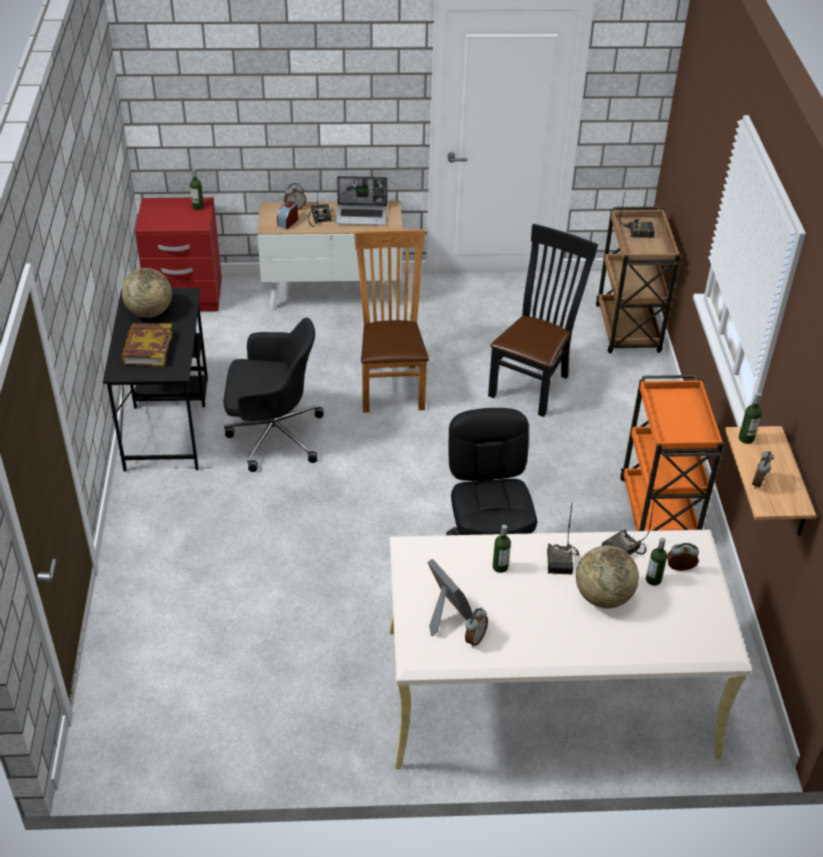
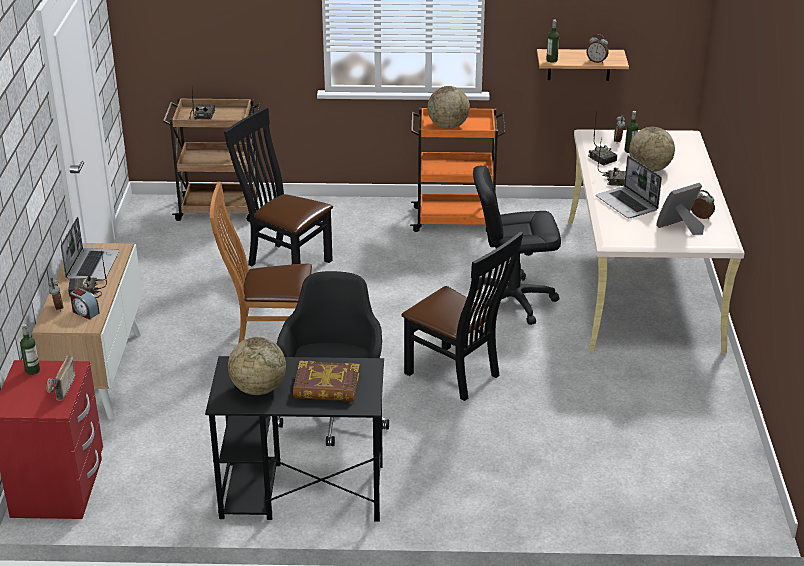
camera: 85 degrees left, 10 degrees down
bottle [493,525,511,573] -> laptop [596,155,662,218]
none -> radio [47,355,76,401]
none -> black chair [401,232,523,401]
none -> globe [427,86,470,129]

